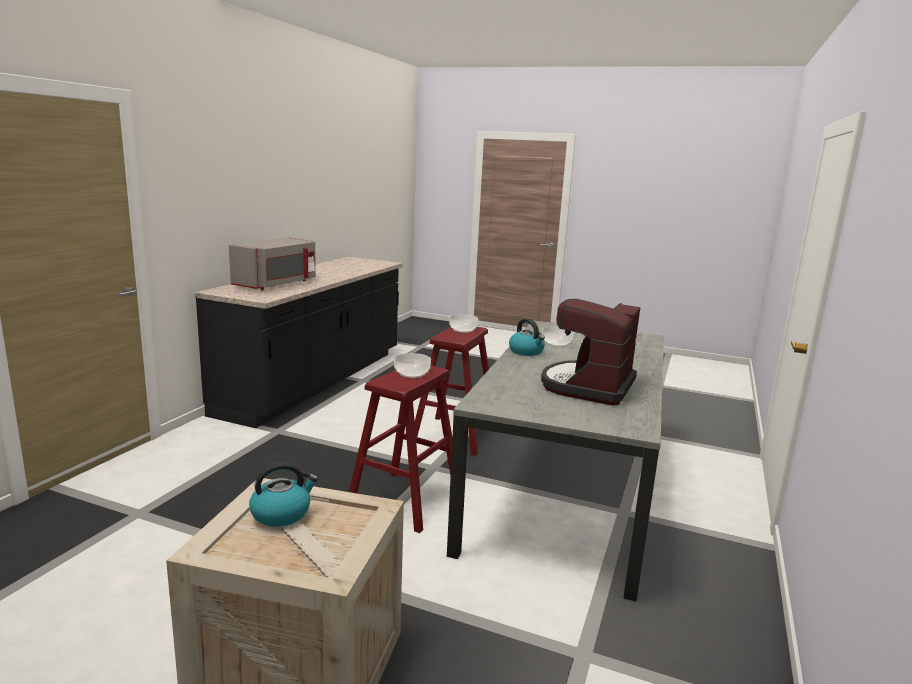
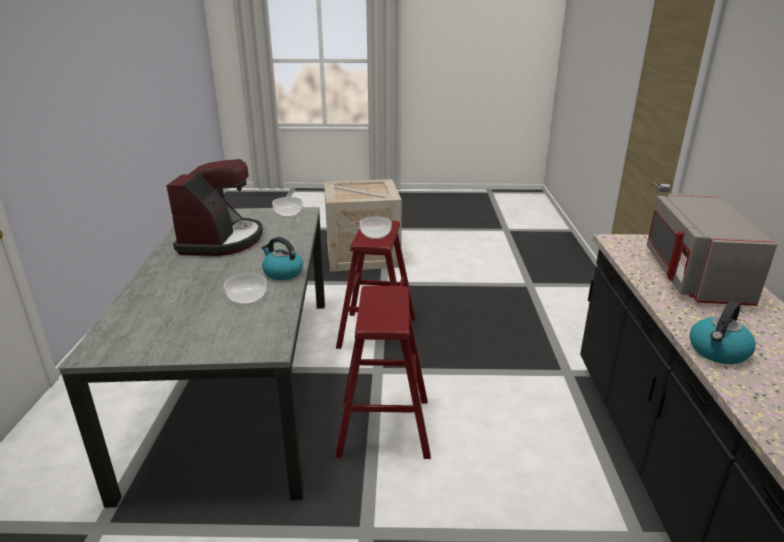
camera: 160 degrees right, 10 degrees up
kettle [249,462,318,527] -> kettle moved to [690,301,756,364]
bowl [449,314,478,333] -> bowl moved to [272,197,303,217]

